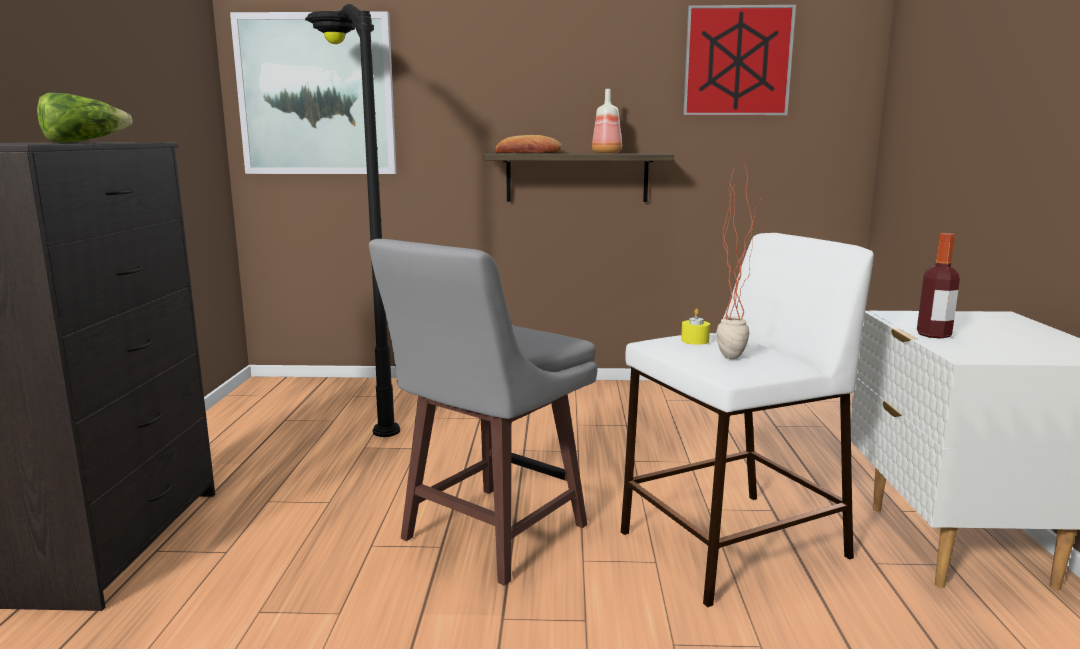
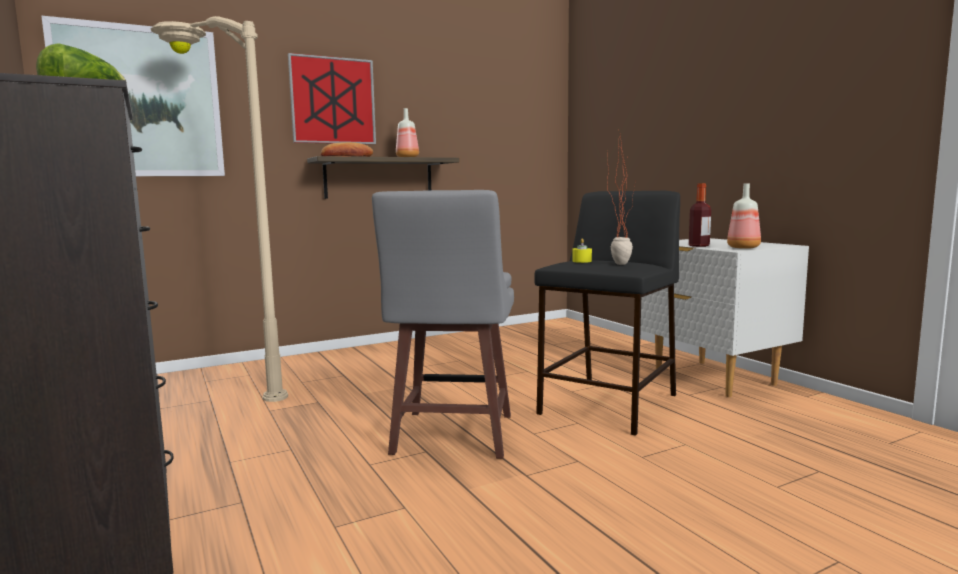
camera: 30 degrees left, 5 degrees down
black floor lamp [305,4,400,437] -> beige floor lamp [151,16,288,402]
white stool [621,233,874,607] -> black stool [534,191,680,436]
picture [683,5,796,115] -> picture moved to [288,53,376,144]
none -> bottle [727,183,761,249]

